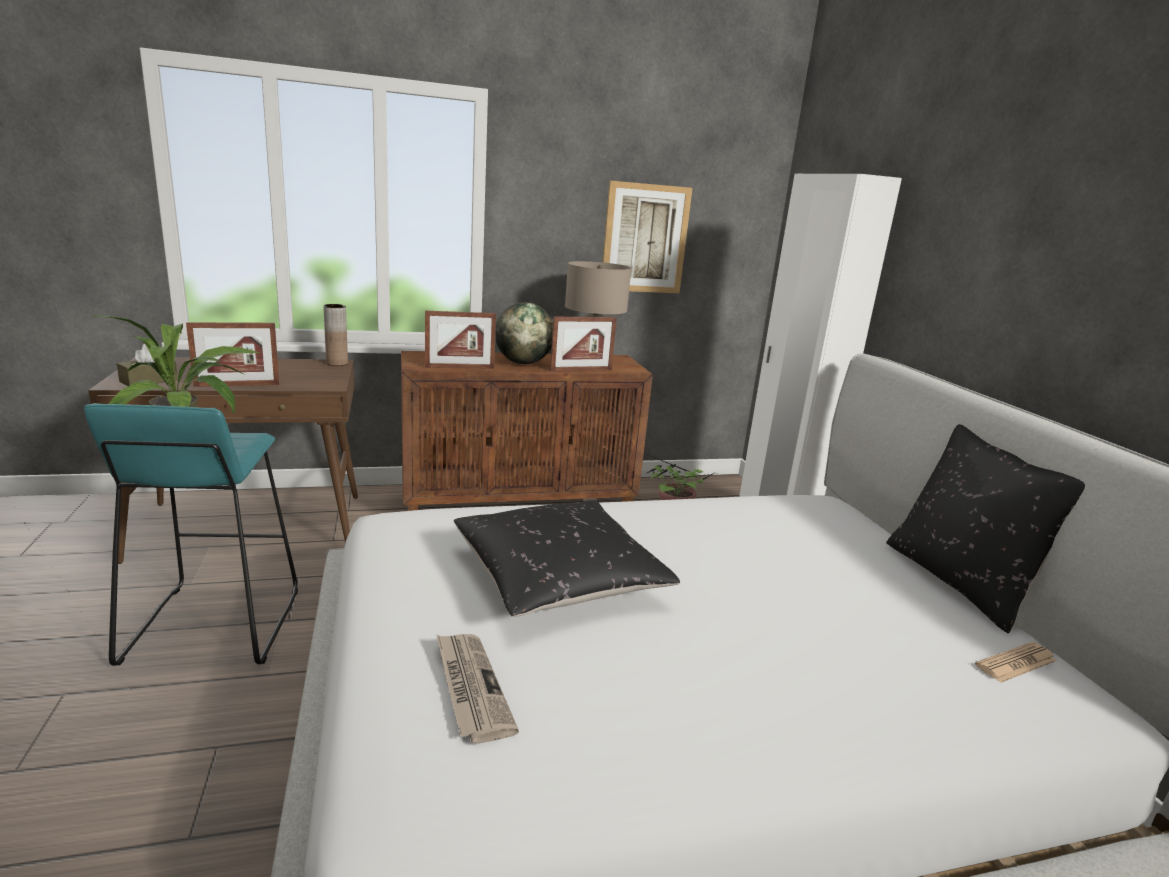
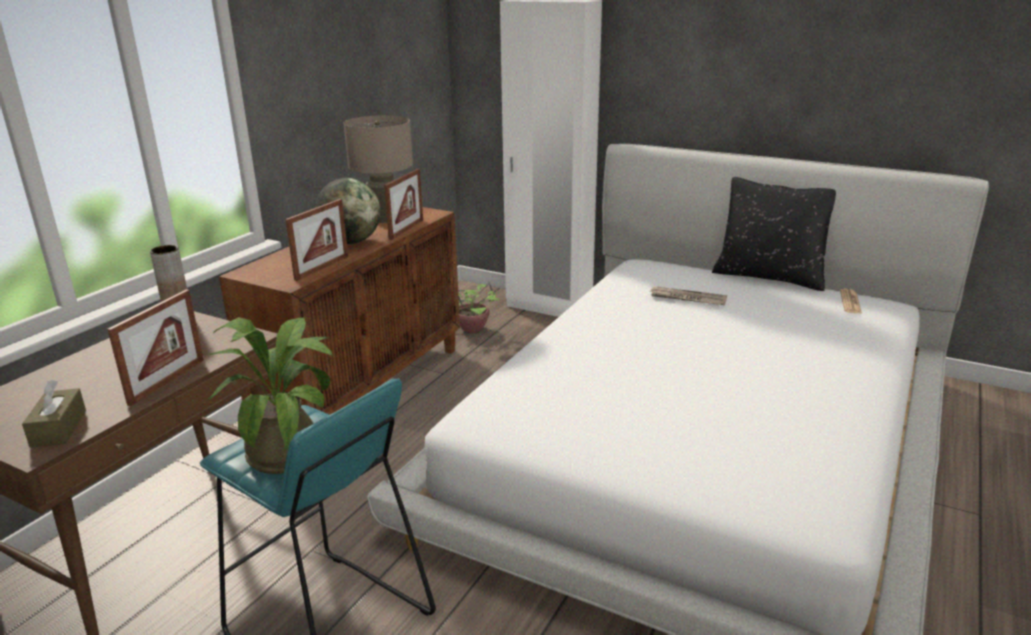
camera: 45 degrees left, 5 degrees up
newspaper [437,634,519,744] -> newspaper moved to [650,286,727,305]
black pillow [454,500,680,617] -> none
picture [603,181,693,293] -> none

